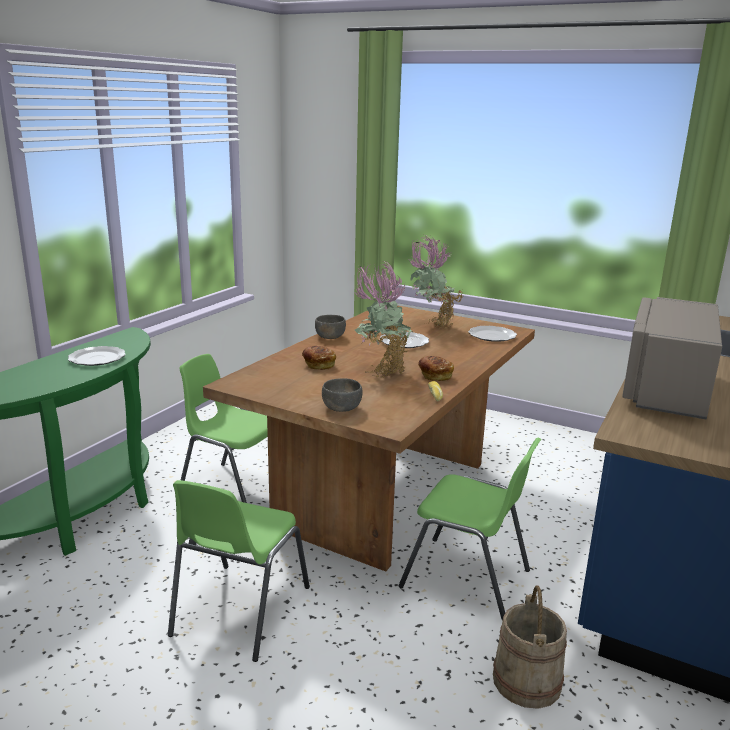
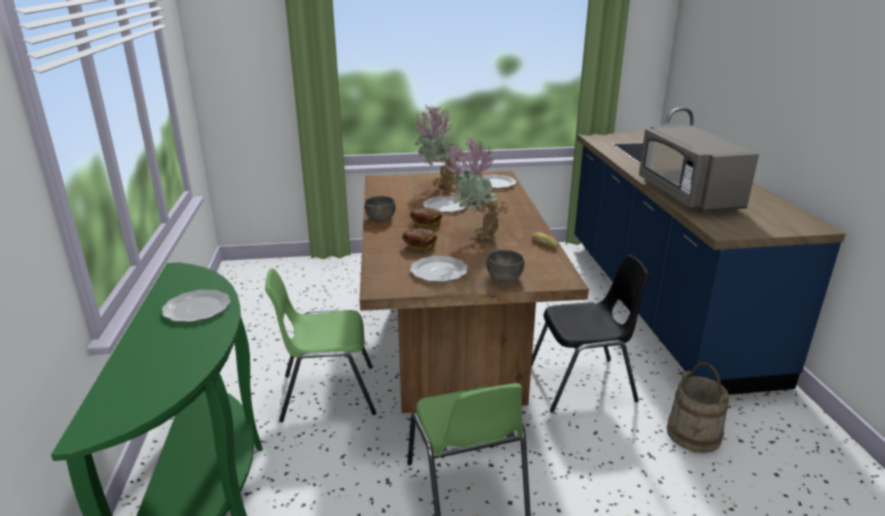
camera: 35 degrees left, 5 degrees up
green chair [399,437,542,621] -> black chair [531,255,650,413]
bread [418,356,454,381] -> bread moved to [410,207,442,229]
none -> plate [410,256,468,282]

